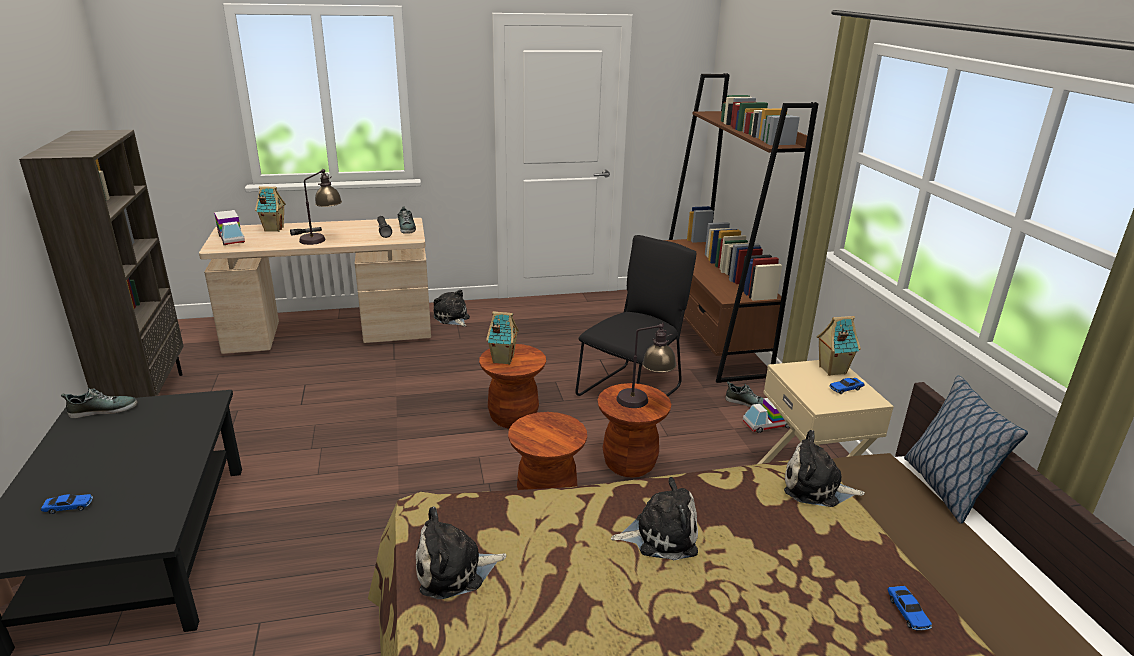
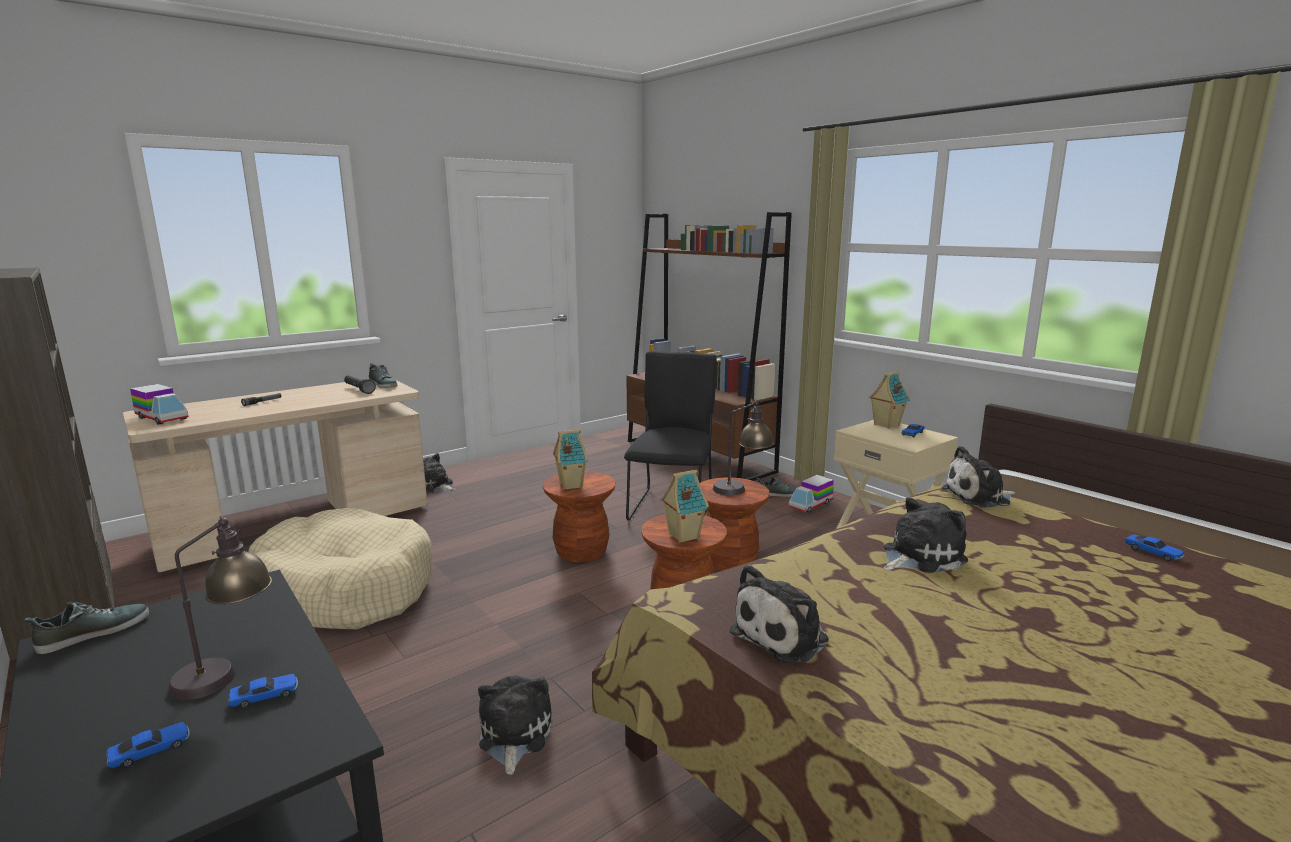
camera: 25 degrees left, 10 degrees down
toy house [255,186,286,232] -> toy house moved to [660,470,709,543]
table lamp [299,169,342,245] -> table lamp moved to [168,517,272,700]
pillow [904,375,1028,524] -> none
none -> toy car [228,674,298,709]
none -> beige dog bed [248,508,432,629]
none -> plush toy [478,675,551,775]

